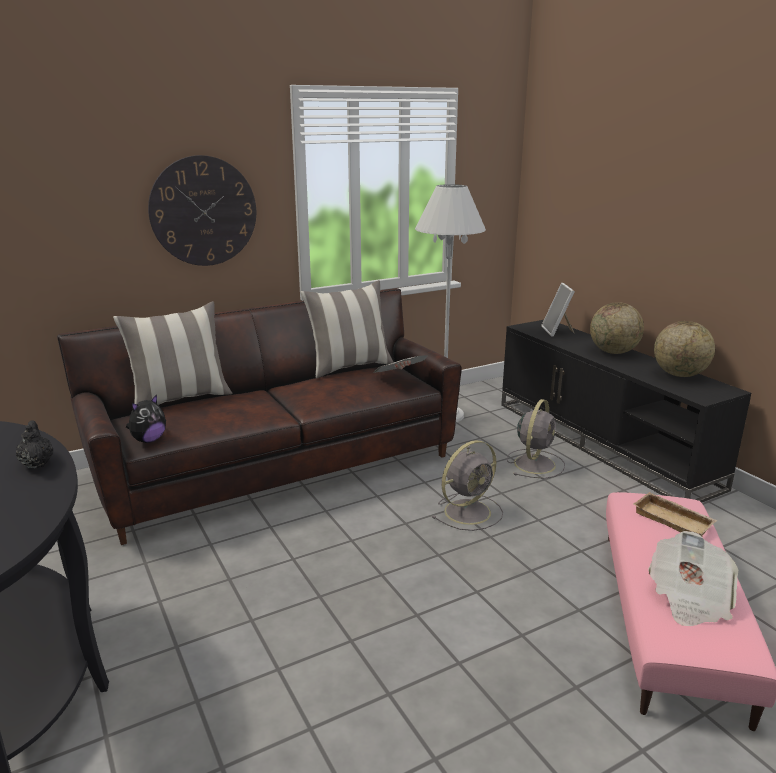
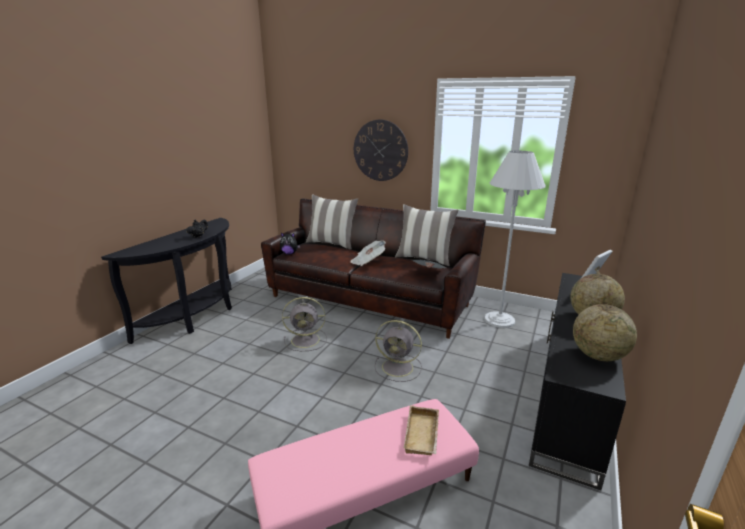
camera: 55 degrees right, 0 degrees up
grey fan [507,399,565,479] -> grey fan moved to [282,297,327,351]
newspaper [648,531,738,626] -> newspaper moved to [350,240,386,266]

